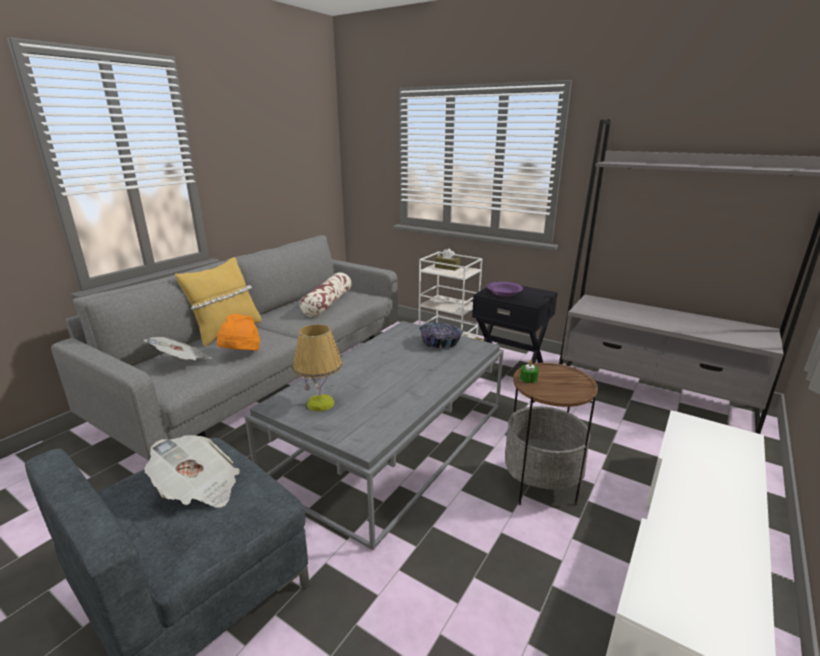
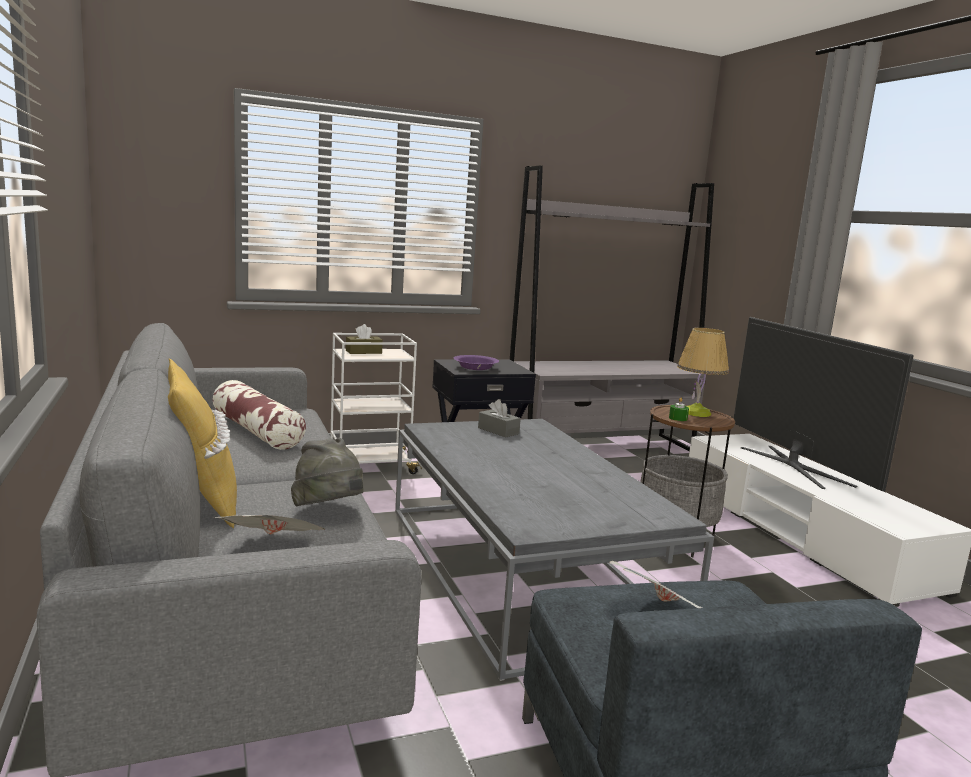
camera: 55 degrees left, 10 degrees down
orange hat [217,314,260,351] -> grey hat [291,438,364,506]
table lamp [293,324,343,411] -> table lamp moved to [677,328,729,417]
bowl [419,322,463,349] -> grey tissue box [478,399,521,438]
none -> television [733,317,914,492]

